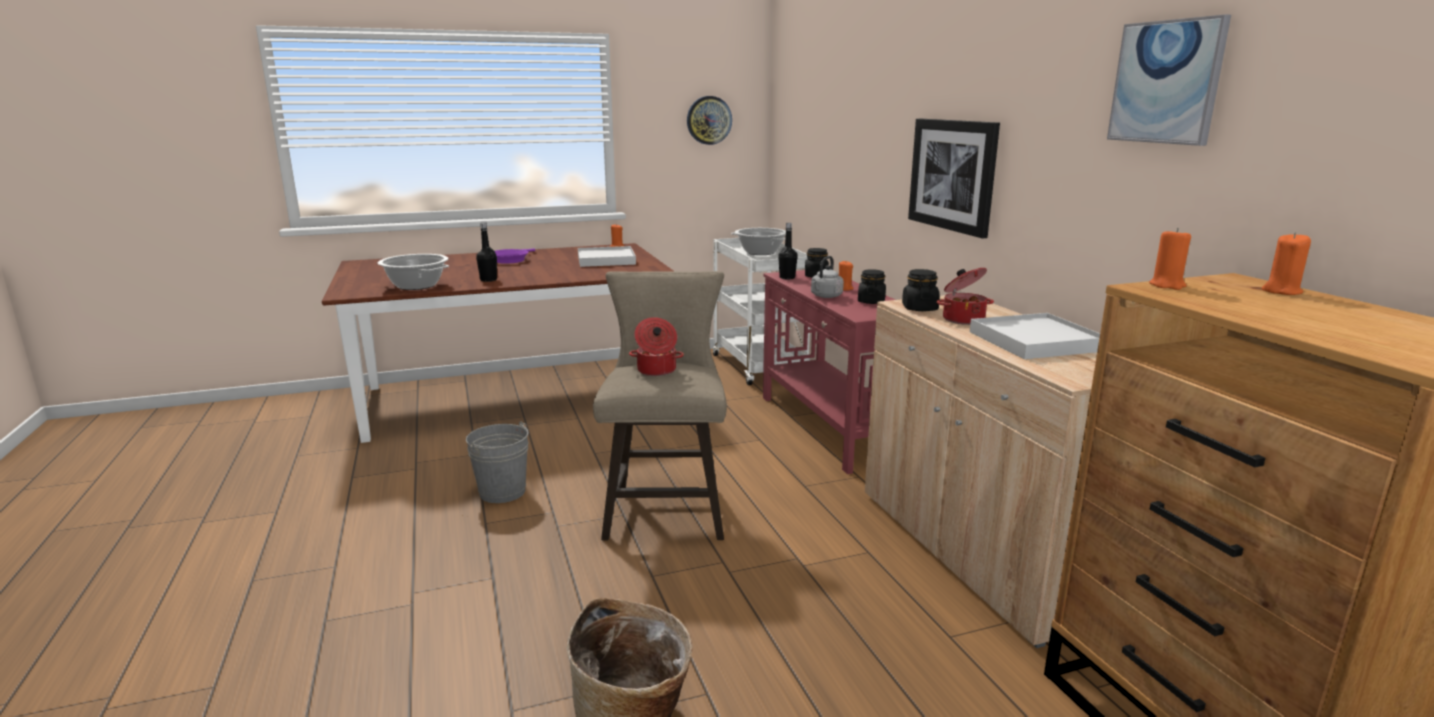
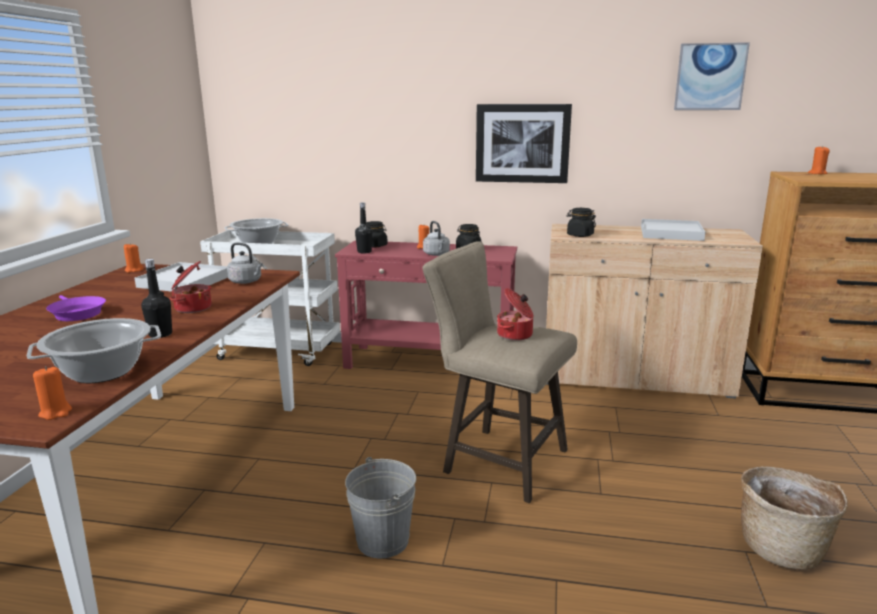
camera: 60 degrees left, 0 degrees up
wall clock [687,96,732,145] -> none
cooking pot [937,268,994,325] -> cooking pot moved to [170,261,212,313]
orange candle [1149,228,1191,290] -> orange candle moved to [33,366,72,420]
none -> grey kettle [227,242,263,284]

